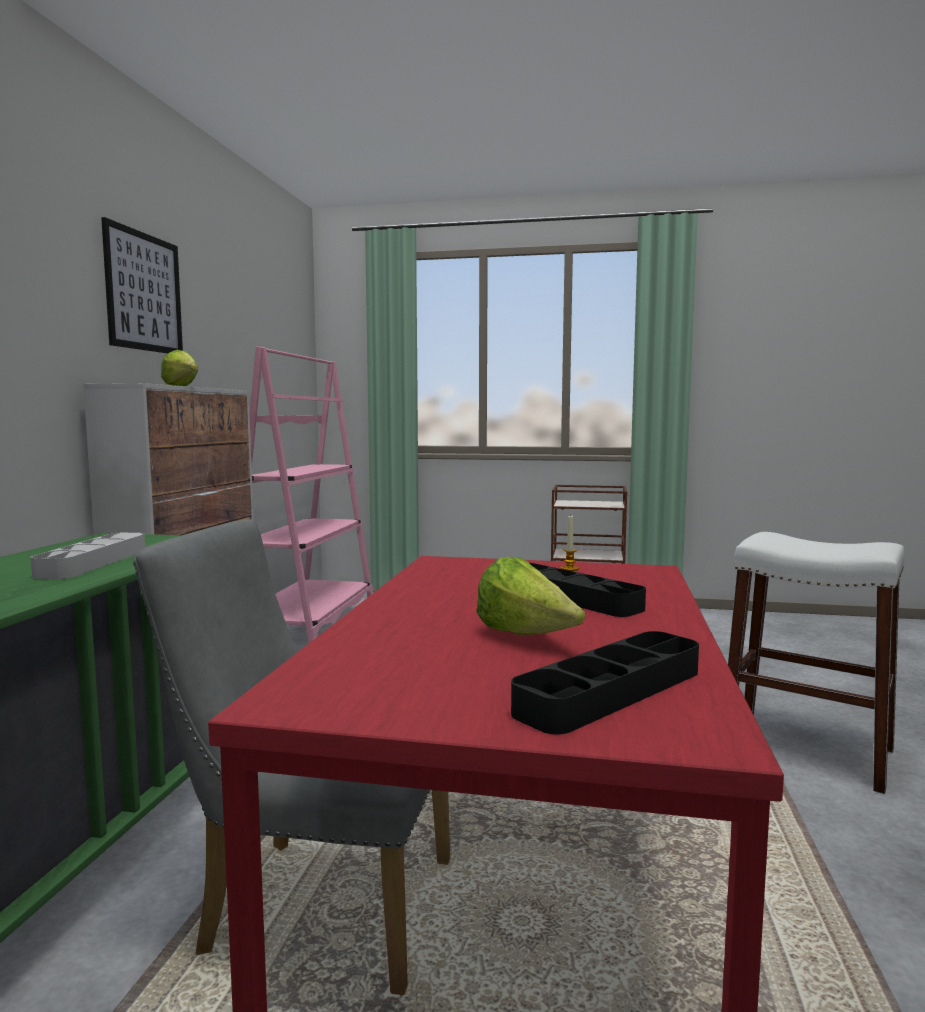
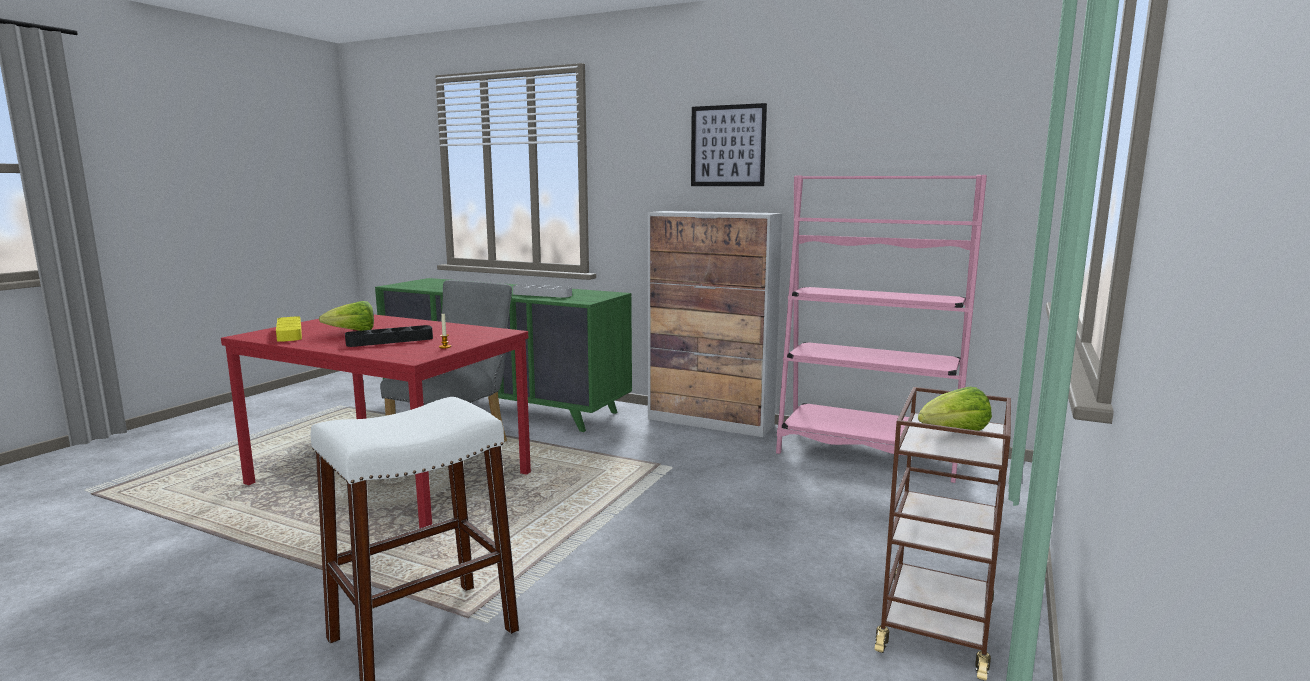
camera: 105 degrees right, 5 degrees up
lettuce [161,350,198,386] -> lettuce moved to [918,387,992,431]
black tray [511,631,699,734] -> yellow tray [276,316,302,342]

